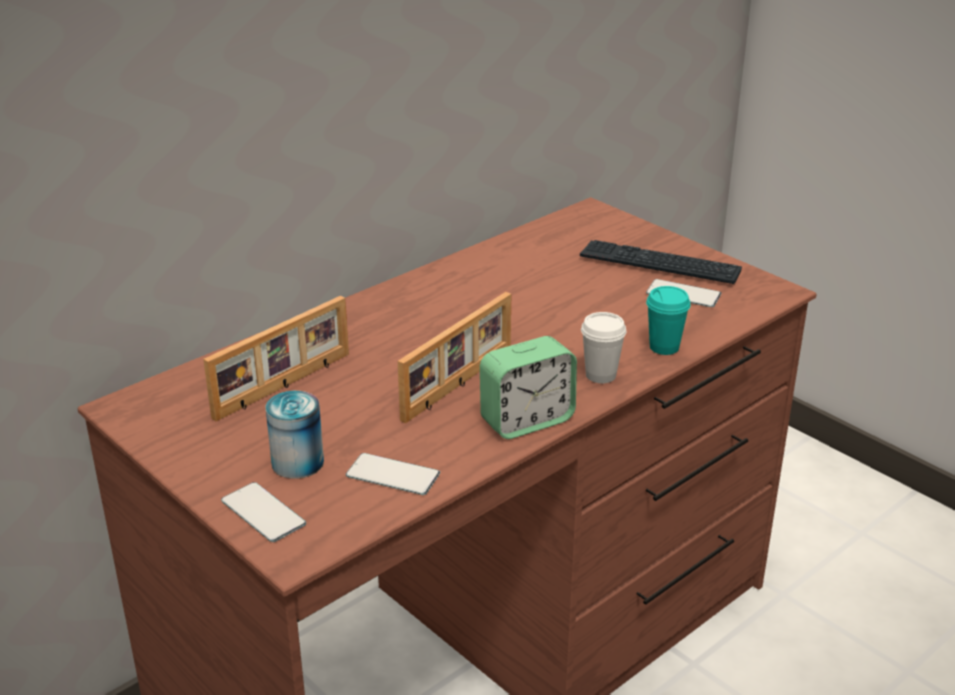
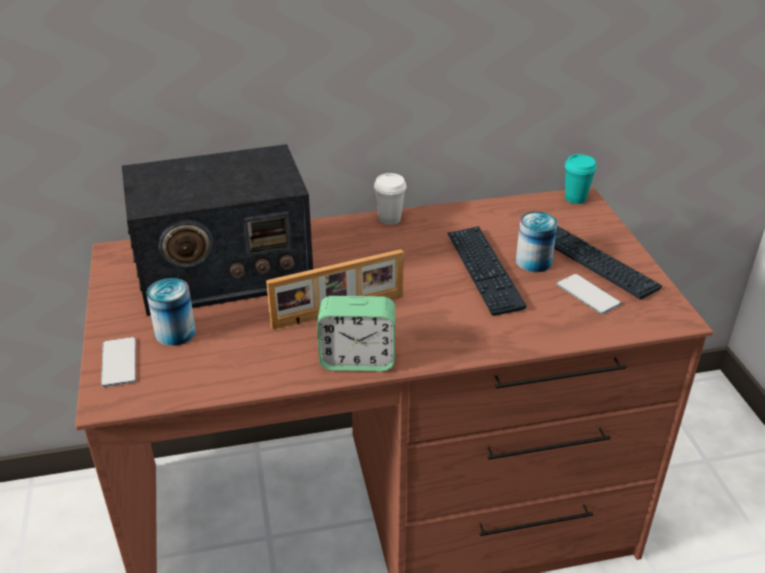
camera: 30 degrees right, 5 degrees up
picture frame [203,296,349,421] -> radio [122,144,313,316]
phone [346,453,440,495] -> none
white cup [581,312,626,383] -> white cup moved to [374,173,406,225]
turquoise cup [646,286,690,355] -> turquoise cup moved to [565,154,597,204]
none -> keyboard [447,226,527,316]
none -> can [516,212,558,272]

